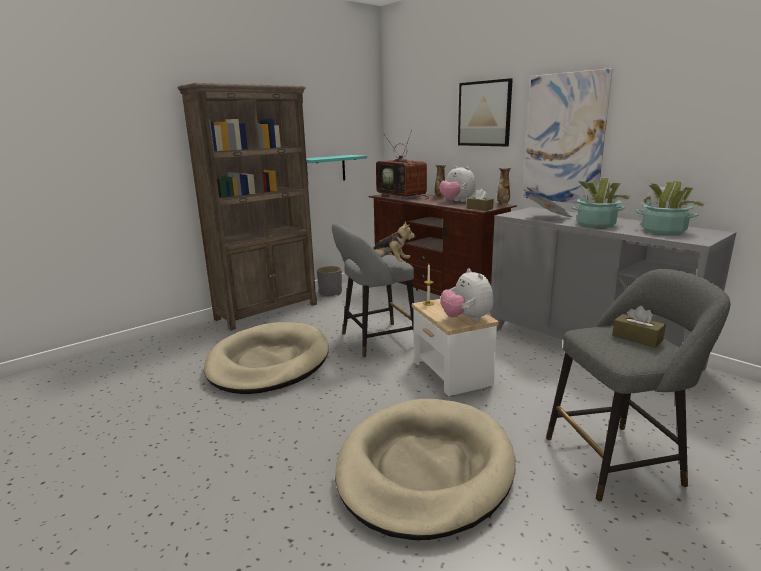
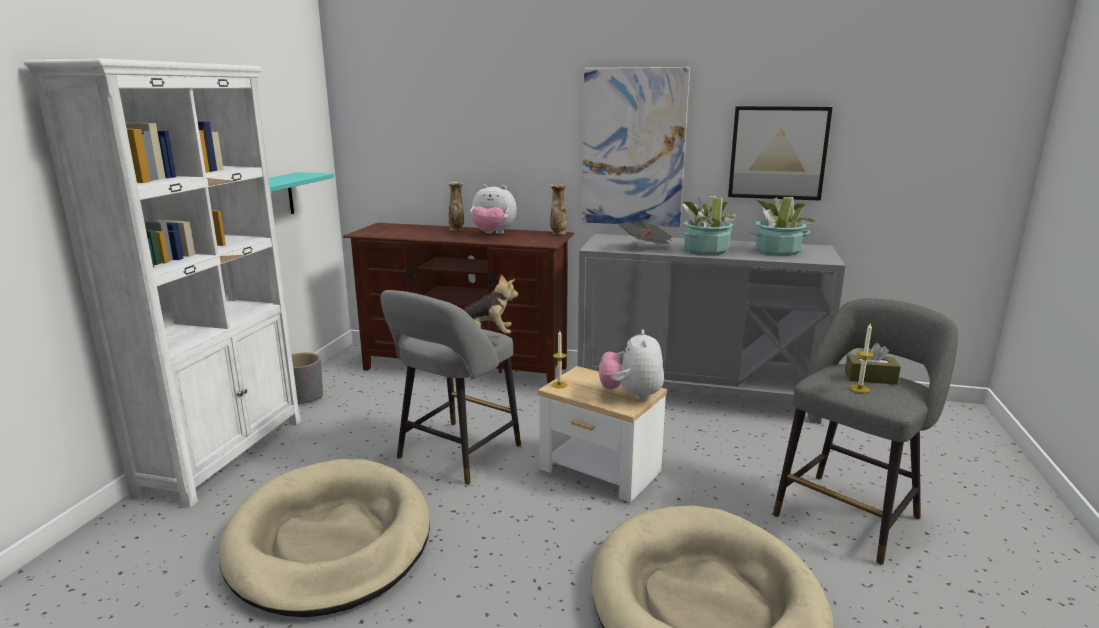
camera: 35 degrees left, 0 degrees up
brown bookcase [177,83,317,330] -> white bookcase [24,58,301,508]
television [376,130,429,199] -> none
plush toy [441,268,493,321] -> plush toy turned 60 degrees clockwise [599,330,664,401]
picture [458,78,513,146] -> picture moved to [728,106,833,201]
brown tissue box [467,189,494,211] -> none
none -> candle [850,324,874,393]

